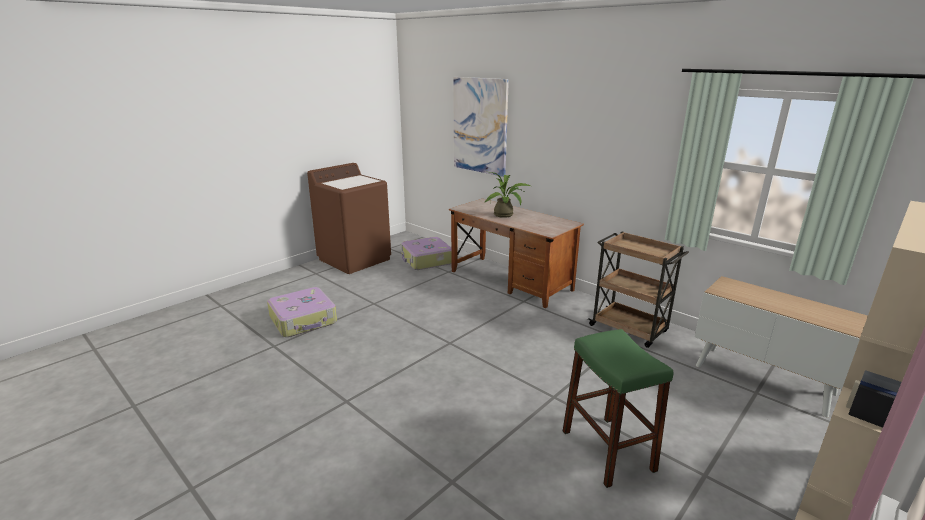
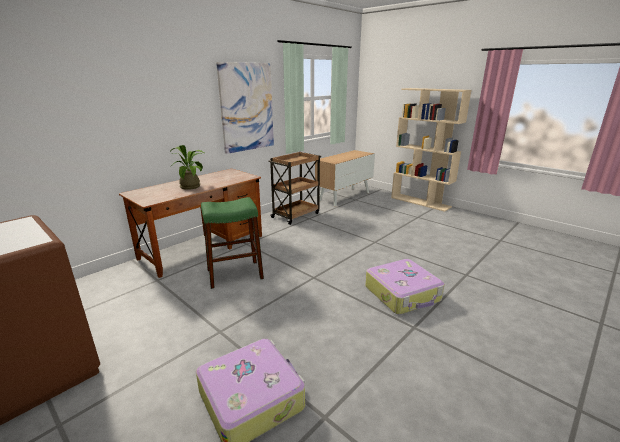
camera: 90 degrees left, 0 degrees up
suitcase [401,237,452,270] -> suitcase moved to [365,259,445,314]
picture [453,77,509,177] -> picture moved to [216,62,274,154]
green stool [563,329,673,488] -> green stool moved to [201,197,264,289]

